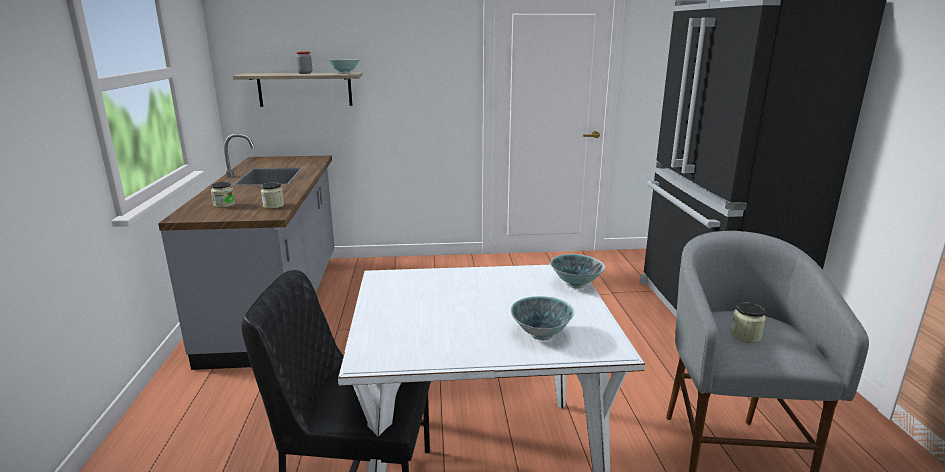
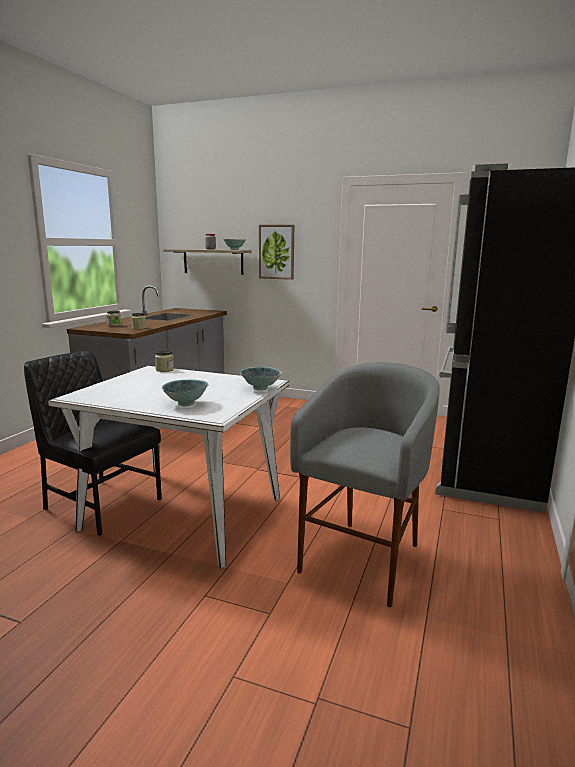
camera: 25 degrees right, 5 degrees down
jar [730,303,766,343] -> jar moved to [155,350,174,372]
none -> picture [259,225,294,280]

